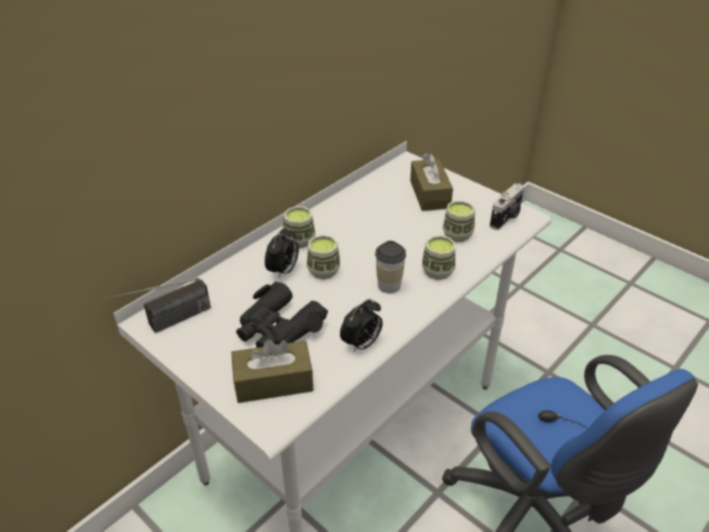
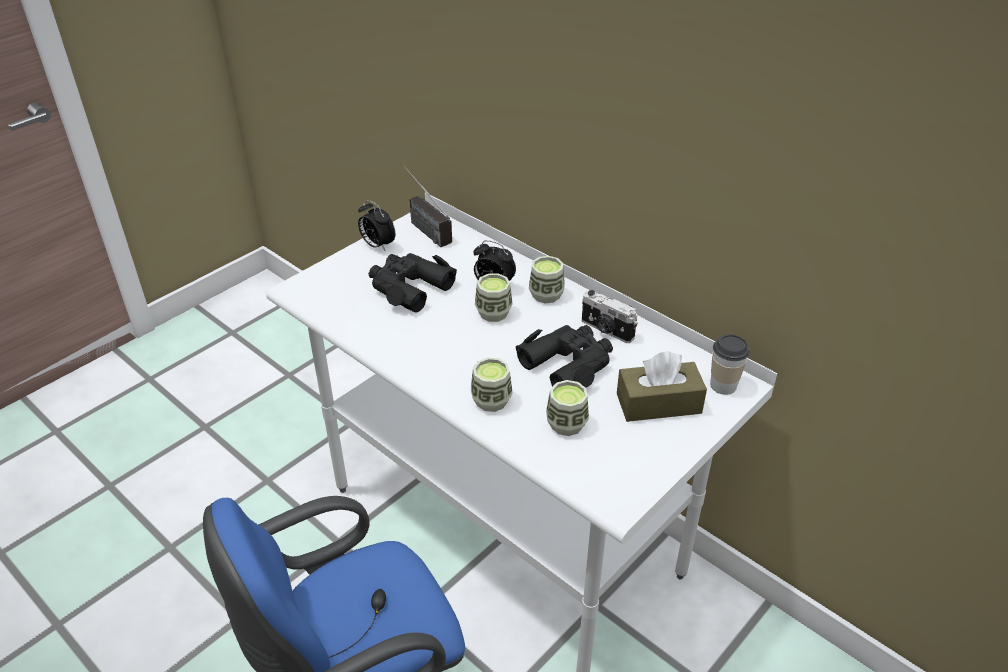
camera: 90 degrees right, 0 degrees up
brown tissue box [231,340,314,403] -> none
alarm clock [340,298,383,353] -> alarm clock moved to [358,200,395,252]
cup [375,241,406,294] -> cup moved to [710,334,750,395]
camera [490,183,524,230] -> camera moved to [582,290,637,343]
none -> black binoculars [516,325,613,388]

